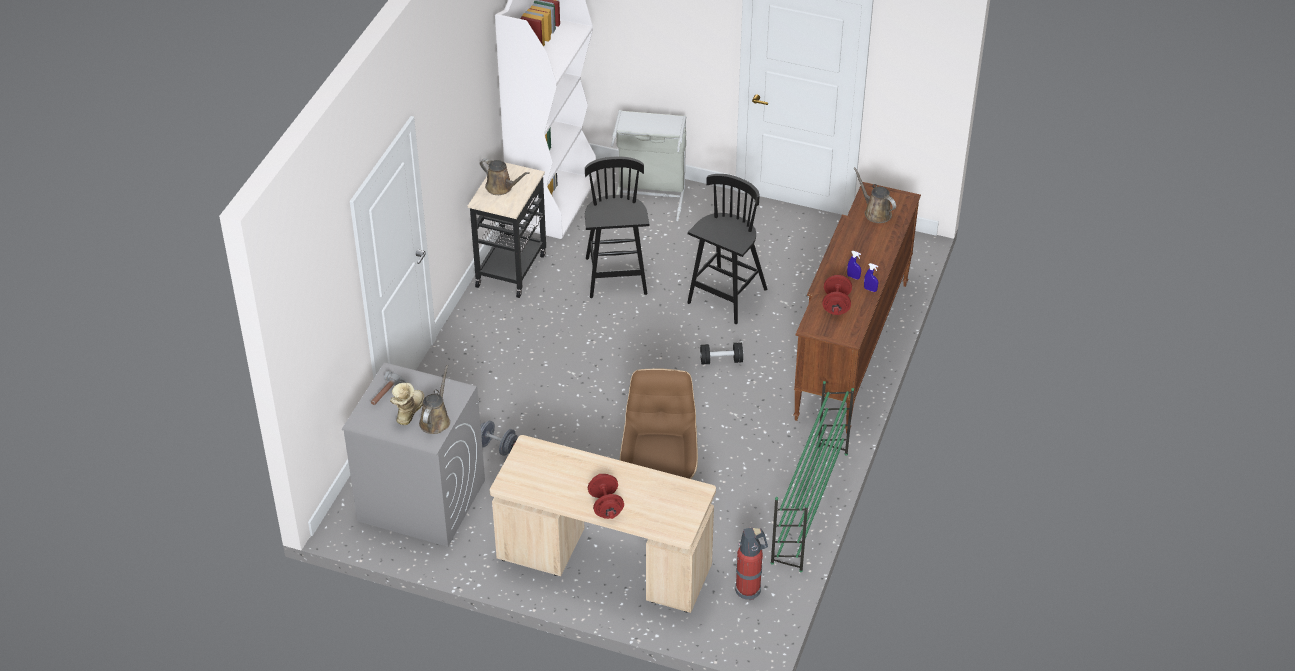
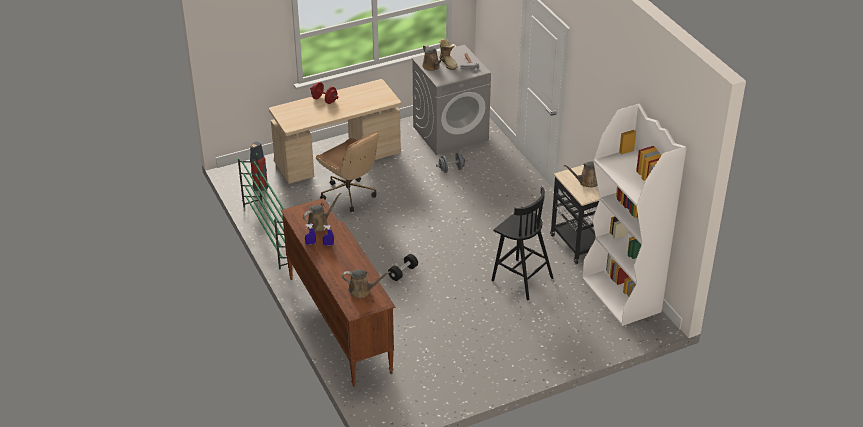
camera: 135 degrees right, 5 degrees down
grey laundry basket [611,110,686,221] -> none
black stool [687,174,767,324] -> none
red dumbbell [823,275,852,315] -> brown watering can [303,193,341,232]

